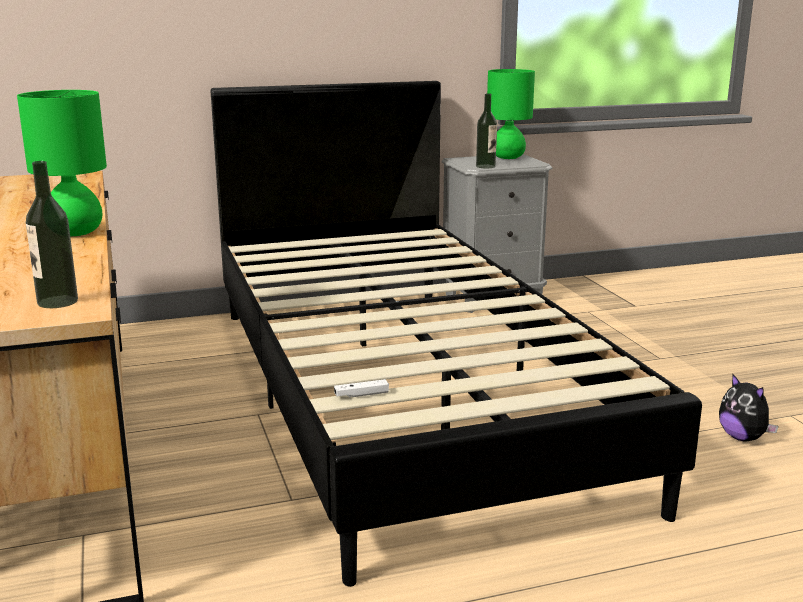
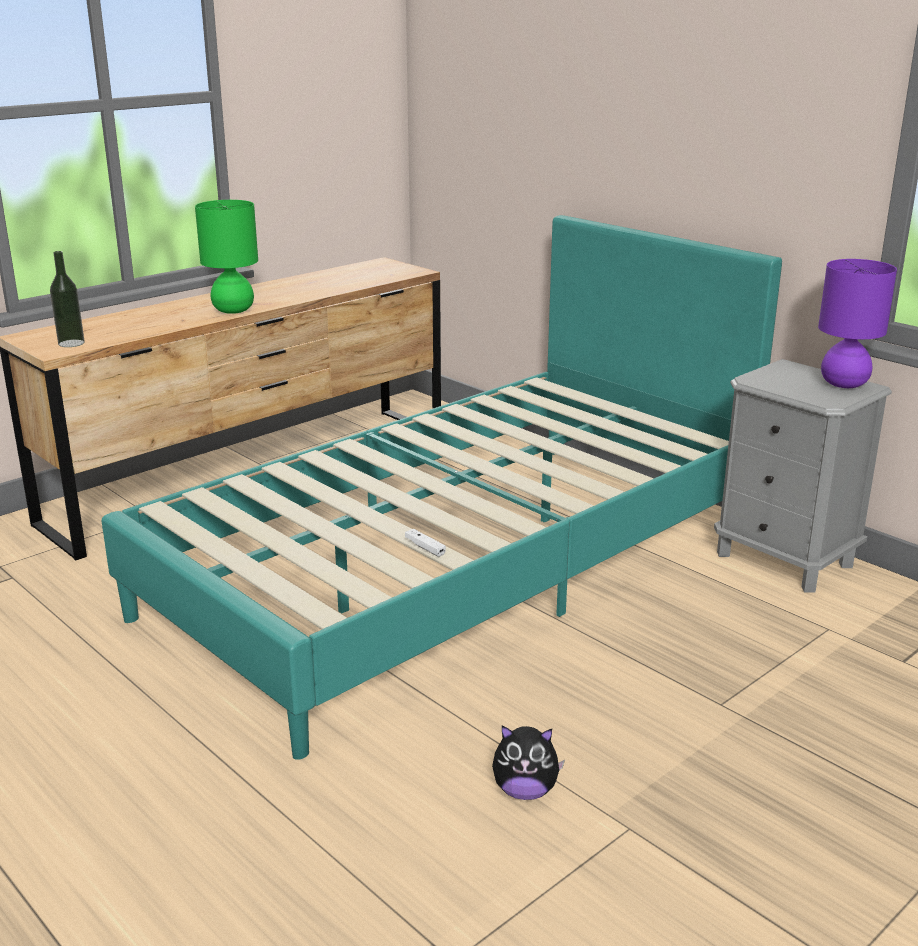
camera: 65 degrees right, 5 degrees up
black bed [211,81,702,587] -> turquoise bed [101,215,782,760]
white game controller [334,379,389,398] -> white game controller moved to [405,529,446,557]
bottle [476,93,497,168] -> none
green table lamp [487,69,535,159] -> purple table lamp [818,259,897,388]
plush toy [719,373,779,442] -> plush toy turned 120 degrees counterclockwise [492,725,565,800]

